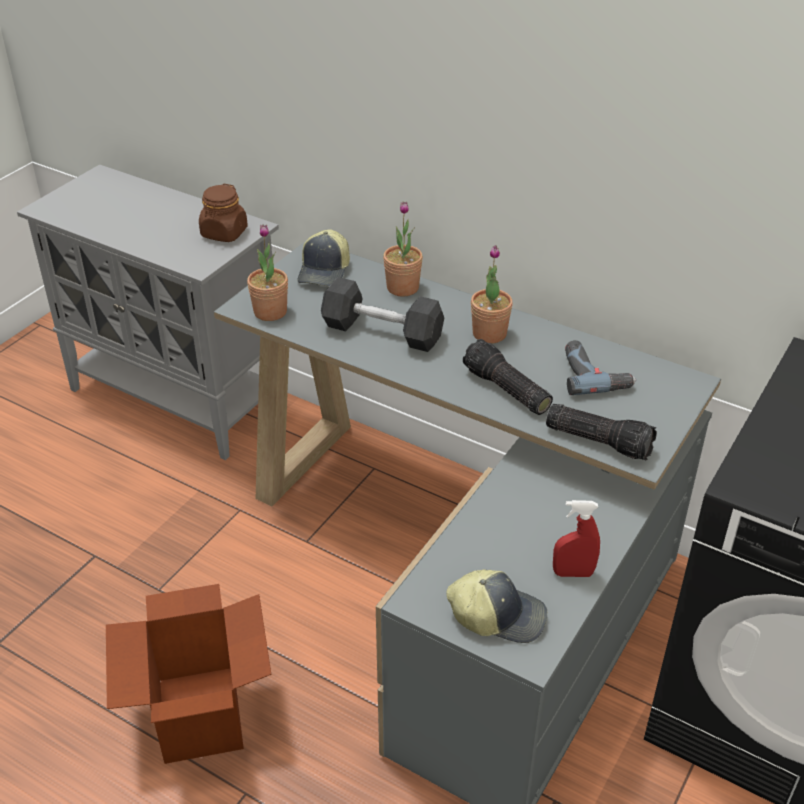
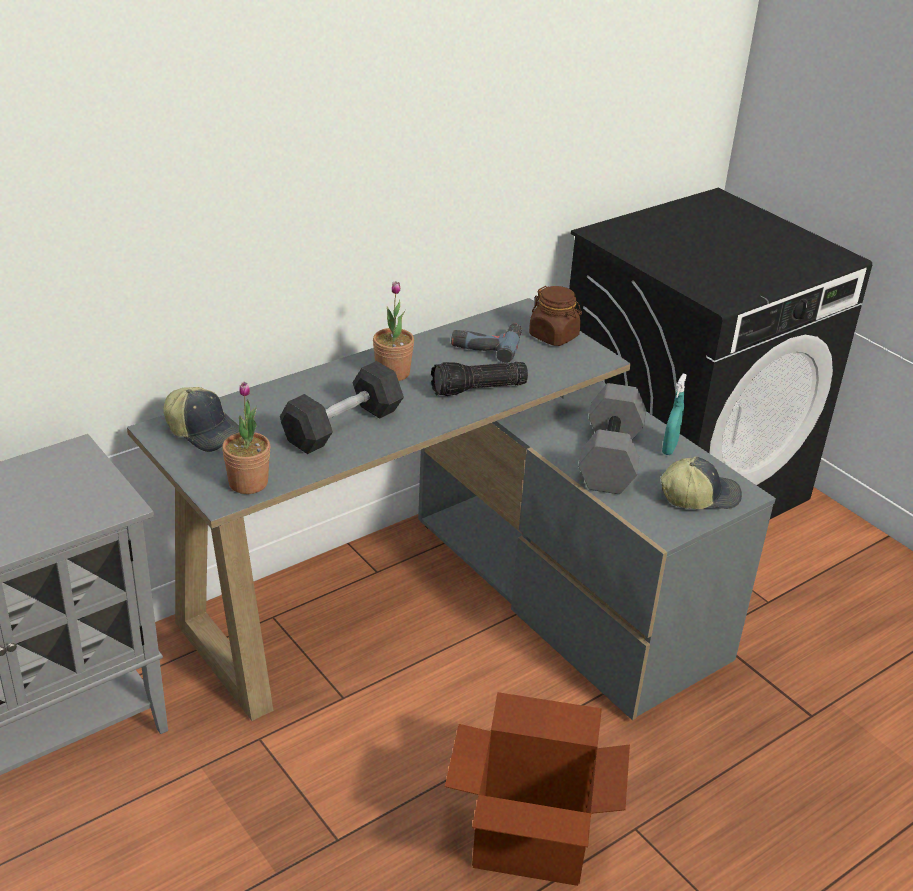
camera: 70 degrees left, 5 degrees down
brown jar [199,184,248,242] -> brown jar moved to [529,286,582,346]
potted plant [383,201,423,297] -> none
cap [446,569,547,643] -> cap turned 45 degrees clockwise [660,456,742,509]
flashlight [546,404,657,461] -> none
red spray bottle [553,500,600,577] -> turquoise spray bottle [662,374,687,455]
none -> grey dumbbell [578,383,646,494]

